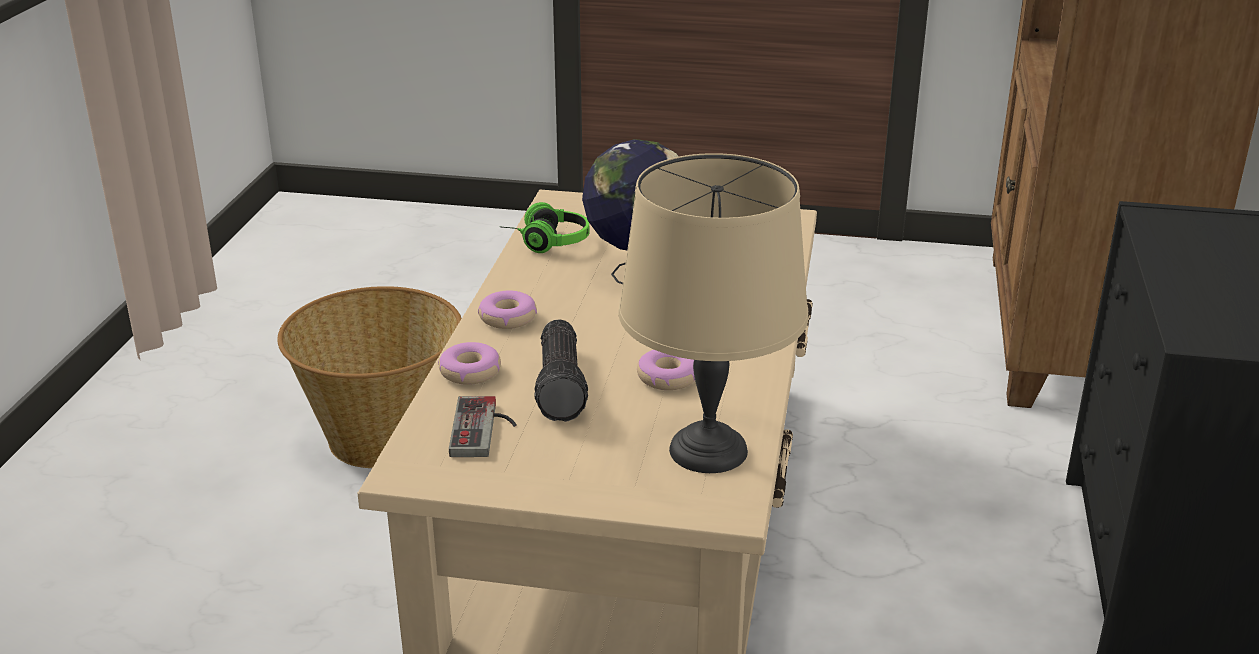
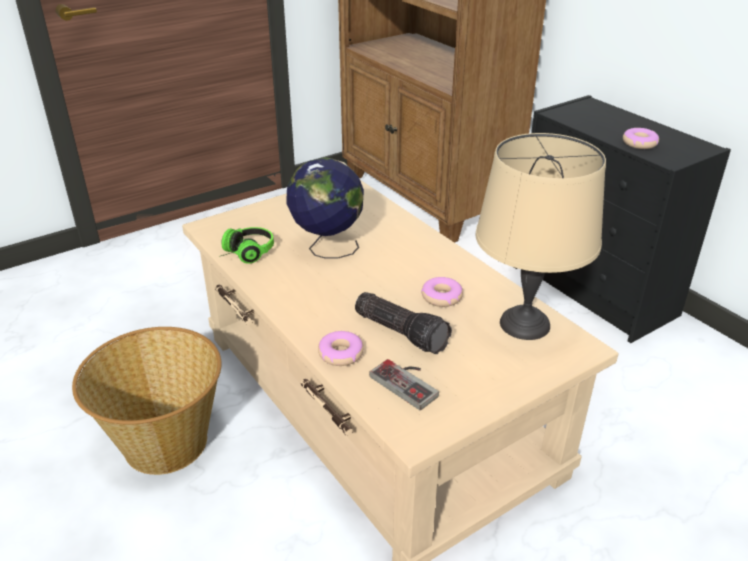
camera: 45 degrees left, 5 degrees up
donut [478,291,537,329] -> donut moved to [623,128,659,149]

